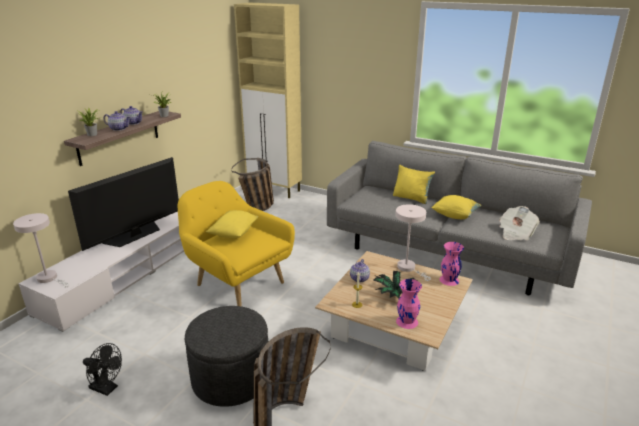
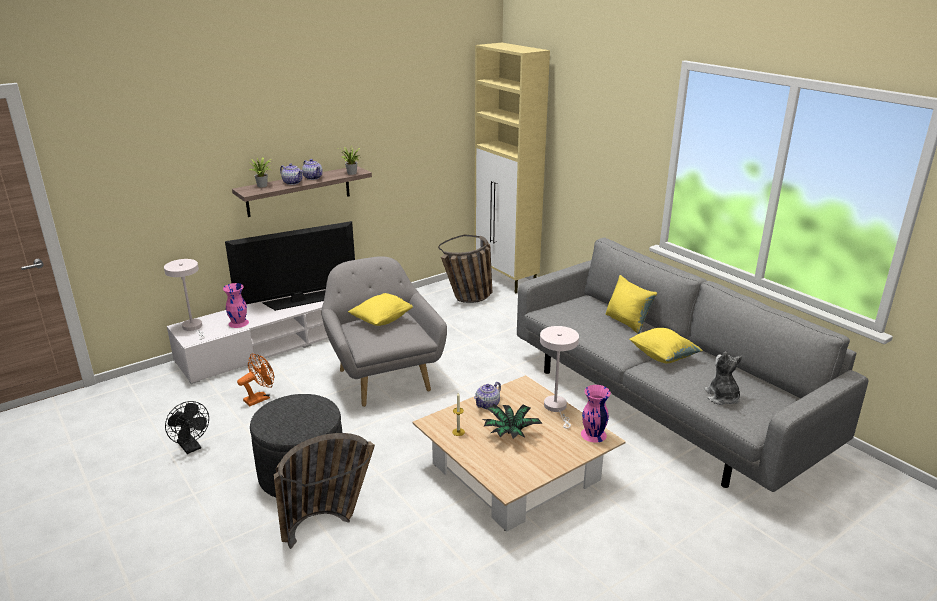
camera: 25 degrees right, 0 degrees up
yellow armchair [178,181,295,306] -> grey armchair [321,256,447,407]
pink vase [396,279,422,329] -> pink vase moved to [223,283,249,328]
newspaper [500,206,539,240] -> plush toy [704,352,742,405]
none -> orange fan [237,353,274,406]

